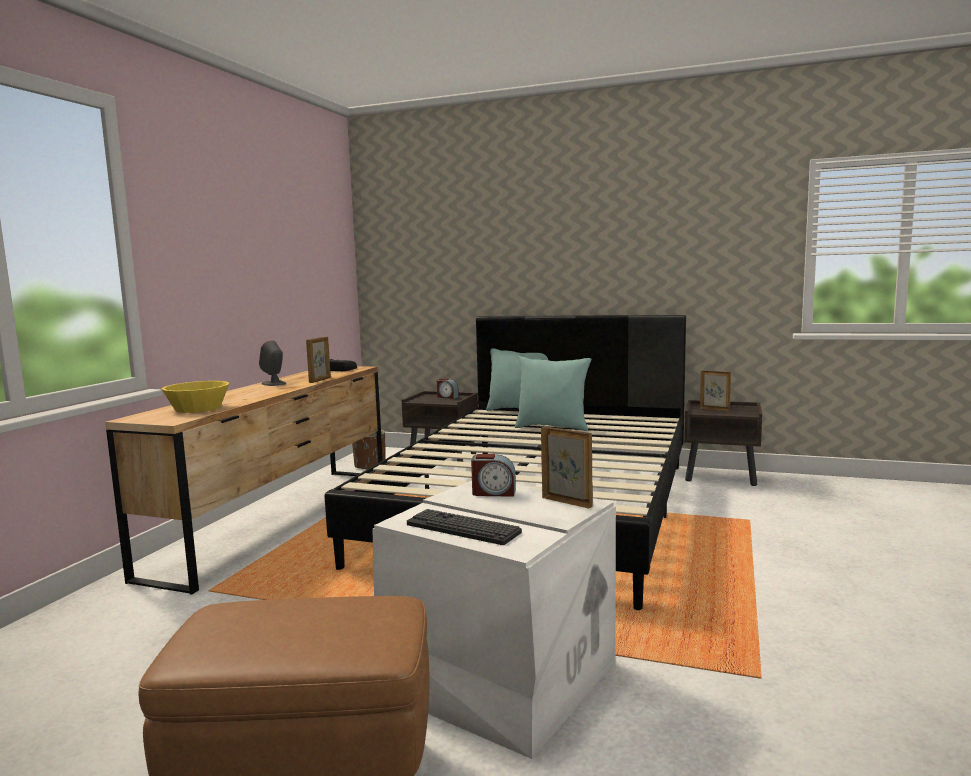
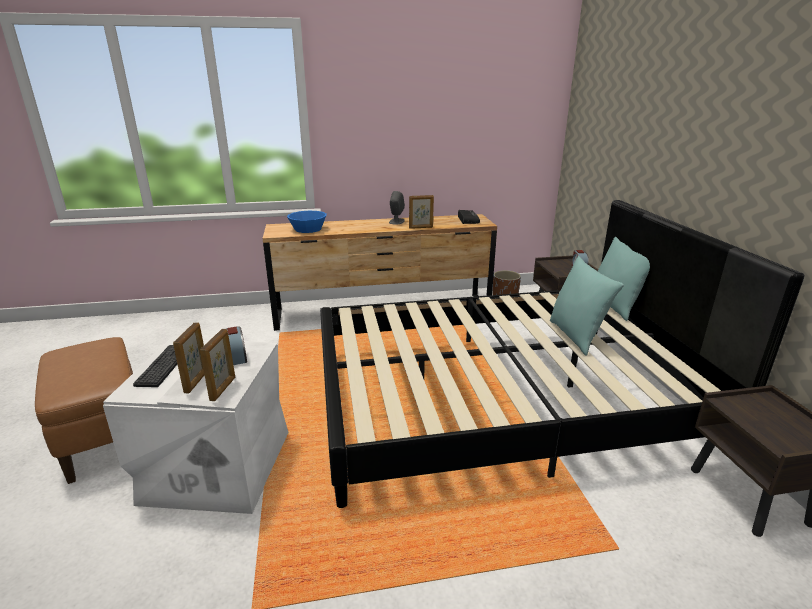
camera: 60 degrees right, 15 degrees up
yellow bowl [162,381,229,413] -> blue bowl [287,211,327,233]
picture frame [700,370,731,411] -> picture frame moved to [173,323,204,394]

